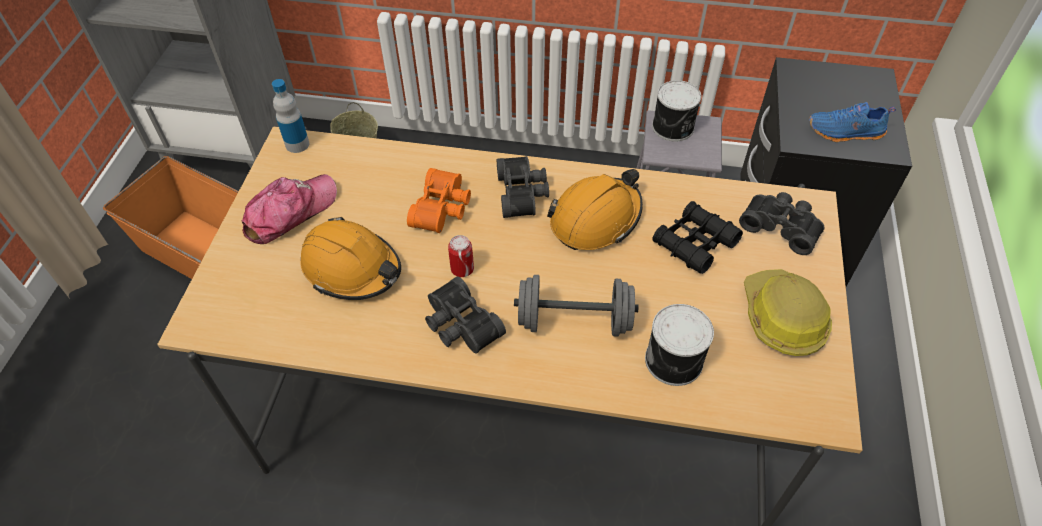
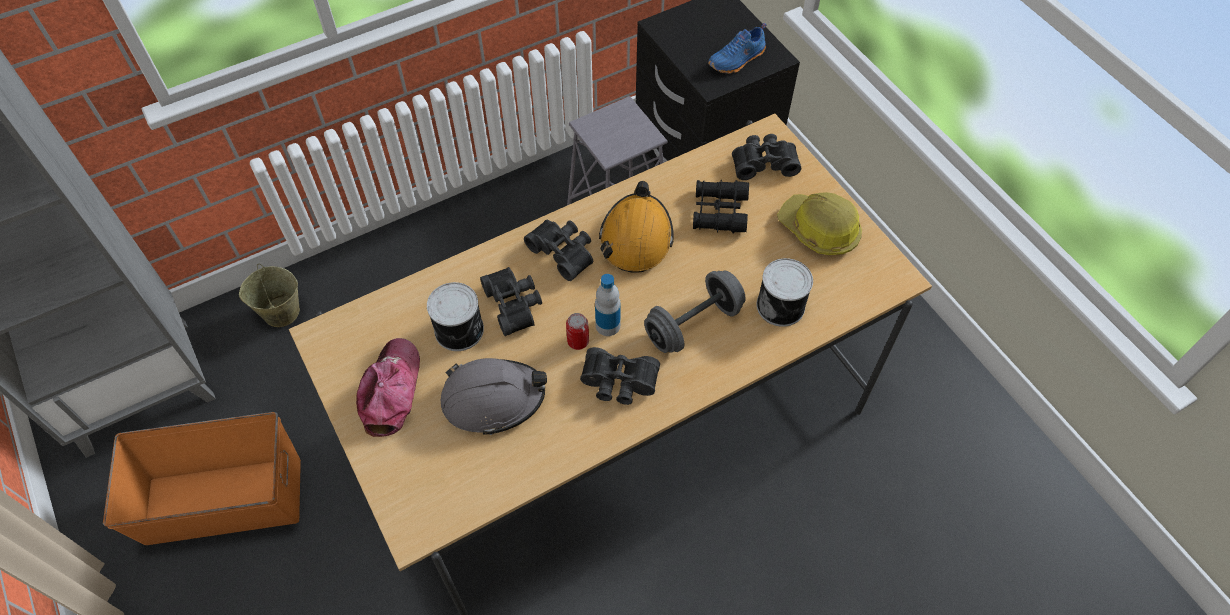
camera: 40 degrees left, 5 degrees up
bottle [272,79,309,153] -> bottle moved to [595,274,621,336]
orange hard hat [300,217,401,300] -> grey hard hat [441,358,547,435]
orange binoculars [407,168,471,233] -> black binoculars [480,267,542,336]
can [652,80,701,142] -> can moved to [427,282,484,351]

